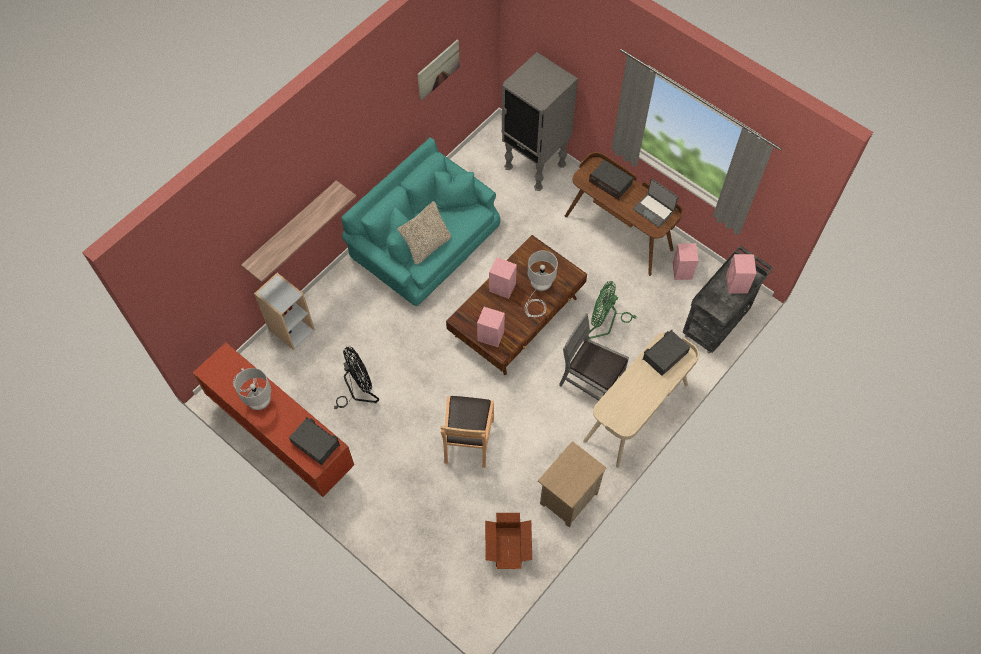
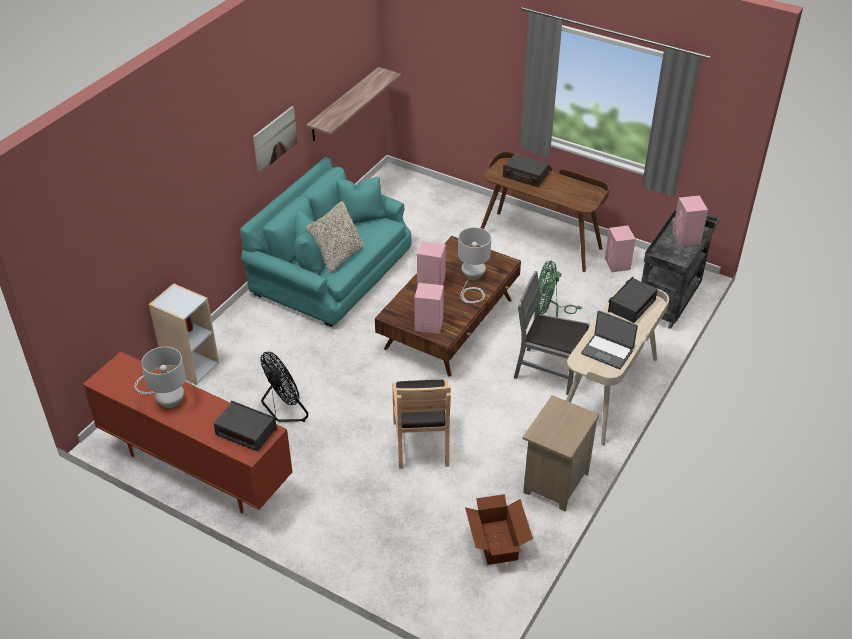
camera: 10 degrees left, 20 degrees down
shelf [241,180,357,282] -> shelf moved to [306,67,401,141]
picture [417,40,460,101] -> picture moved to [253,106,297,174]
grey cabinet [502,52,578,191] -> none
laptop [633,179,678,227] -> laptop moved to [581,310,638,369]

